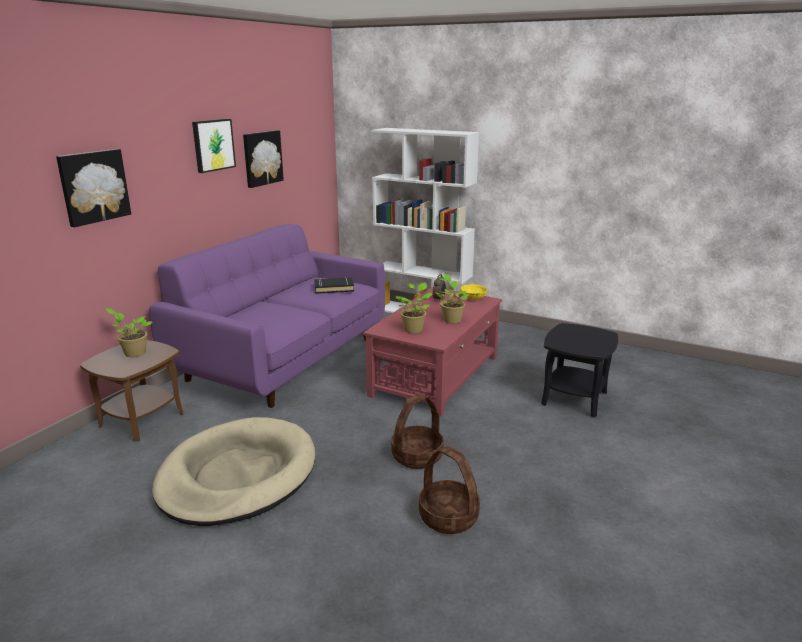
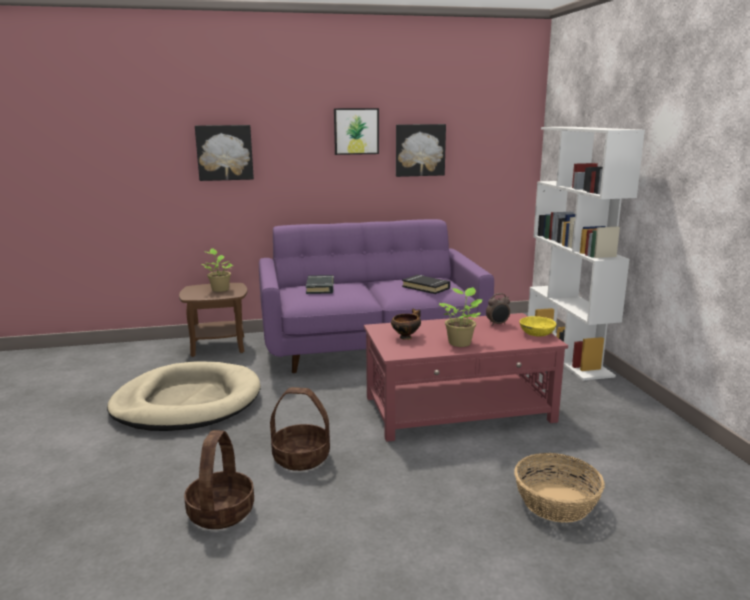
camera: 50 degrees right, 5 degrees down
potted plant [394,282,432,333] -> bowl [391,308,421,340]
black side table [541,323,618,417] -> basket [514,453,605,523]
none -> black book [306,275,334,294]

